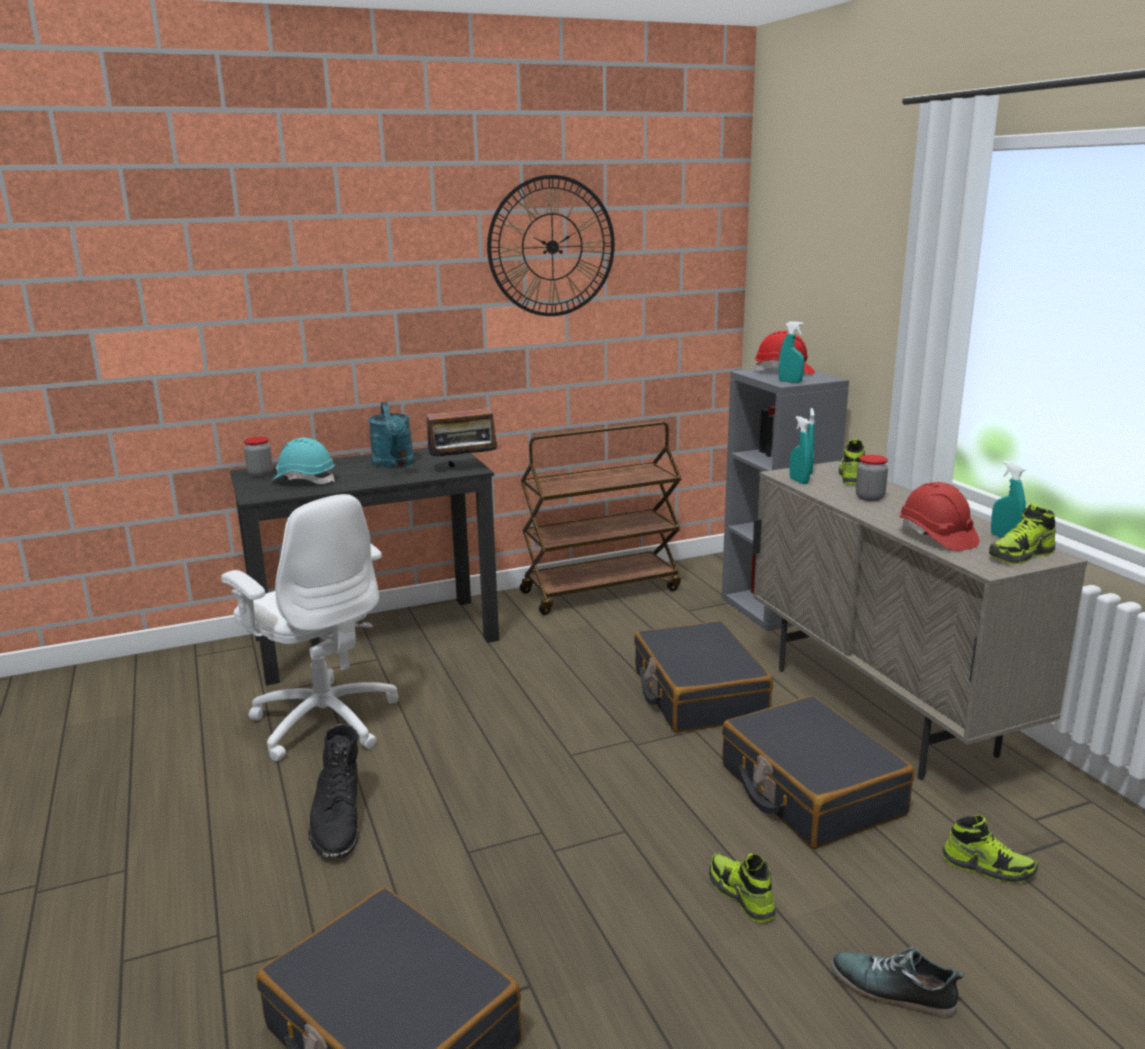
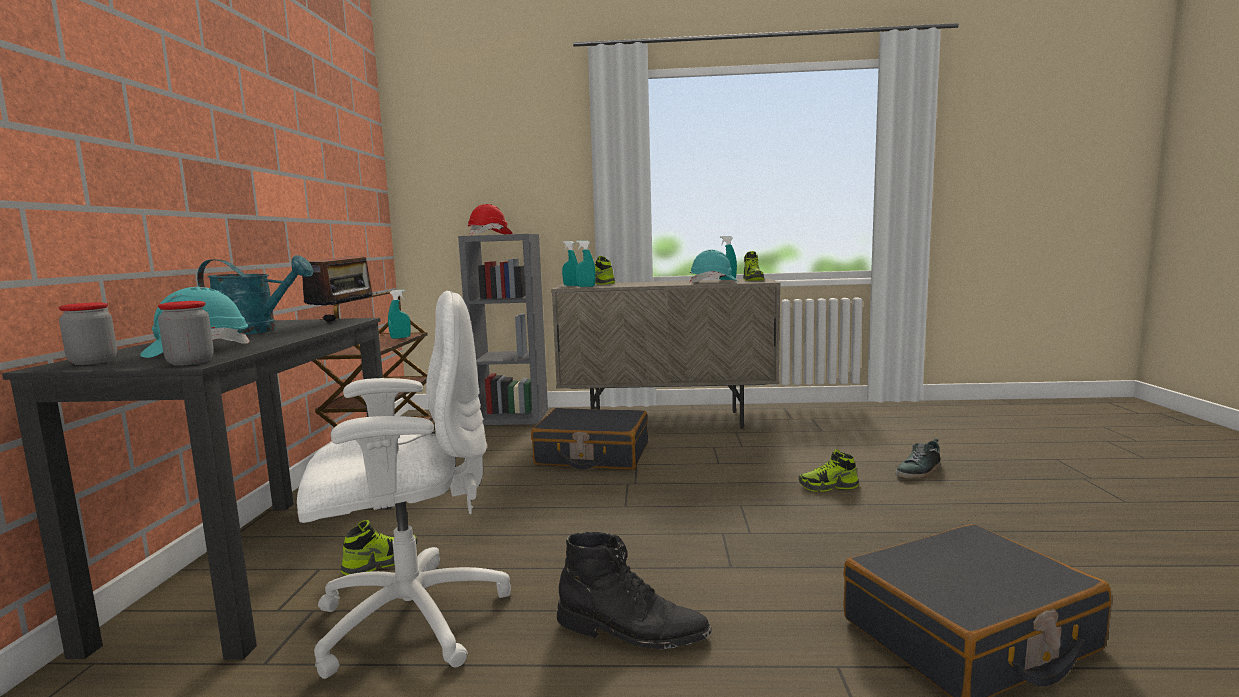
camera: 65 degrees left, 10 degrees down
wall clock [487,175,615,316] -> none
black suitcase [722,695,914,849] -> none
turquoise spray bottle [779,321,804,383] -> turquoise spray bottle moved to [388,290,411,339]
jar [856,455,888,501] -> jar moved to [158,301,214,366]
red hard hat [900,482,980,551] -> turquoise hard hat [689,250,738,284]
shoe [942,815,1038,883] -> shoe moved to [341,520,417,575]

